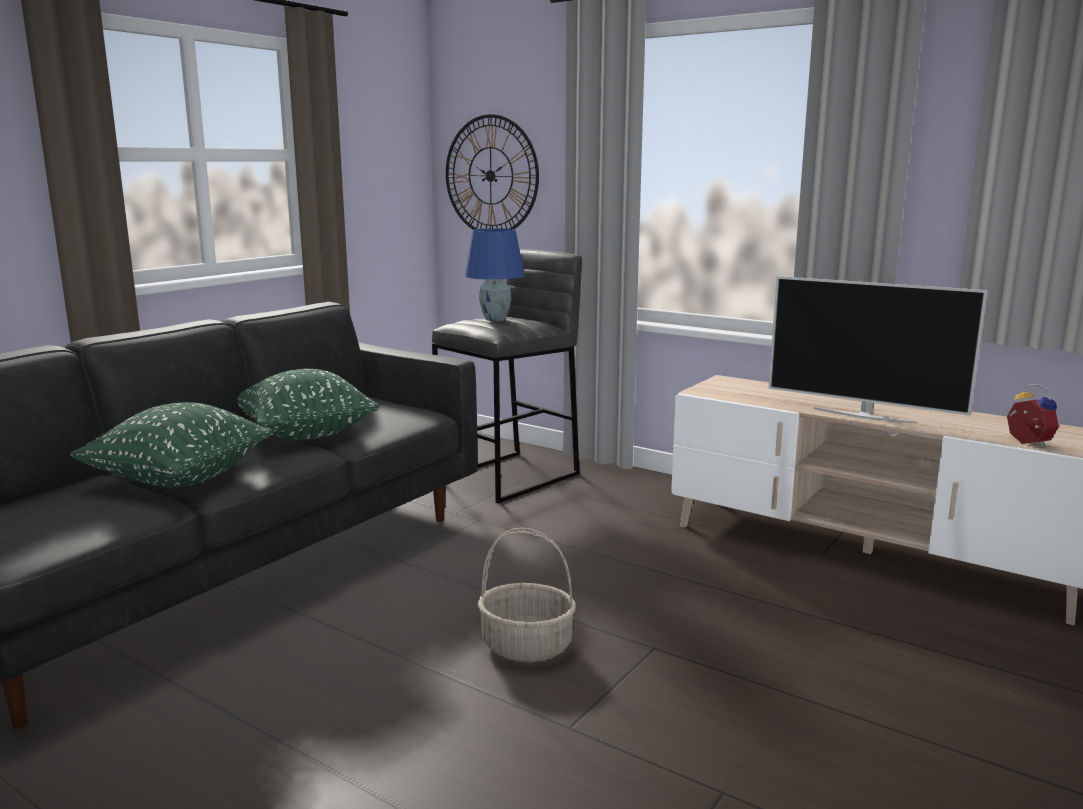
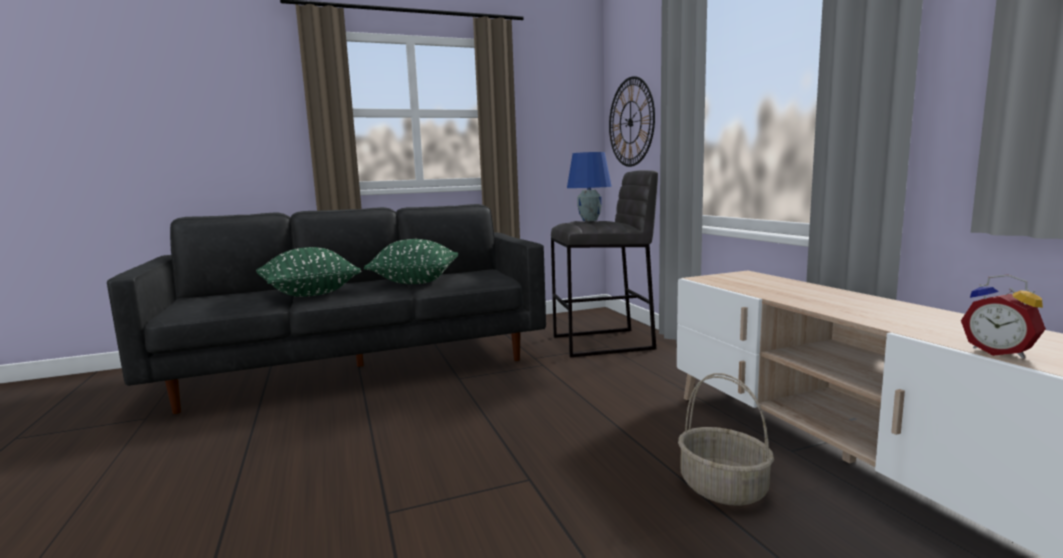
camera: 35 degrees right, 5 degrees down
basket [477,528,576,662] -> basket moved to [678,373,774,506]
television [769,276,987,424] -> none
alarm clock [1007,384,1059,447] -> alarm clock turned 135 degrees clockwise [961,274,1046,359]

